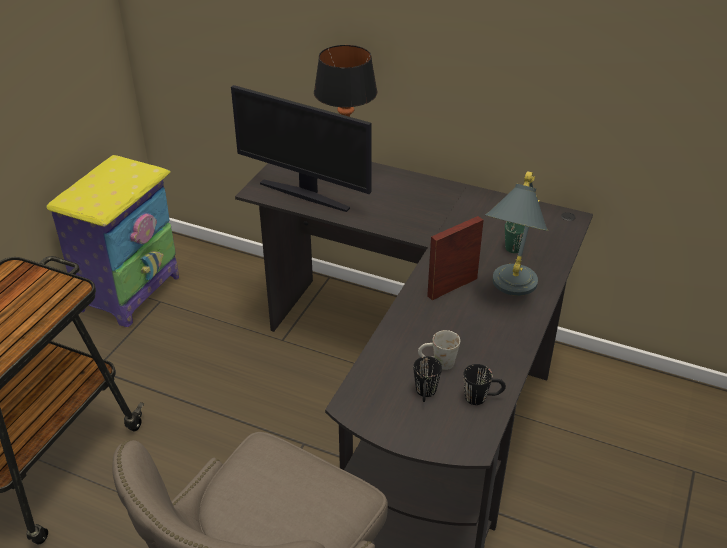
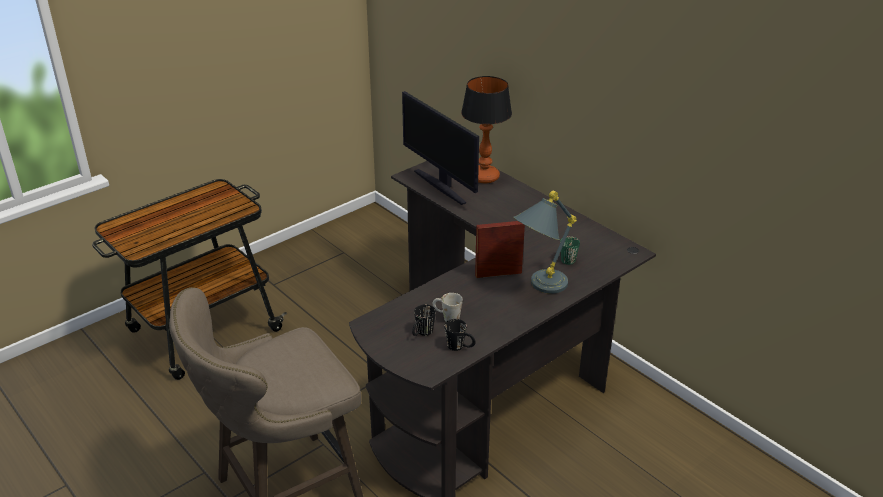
camera: 25 degrees right, 5 degrees down
nightstand [46,155,179,327] -> none

